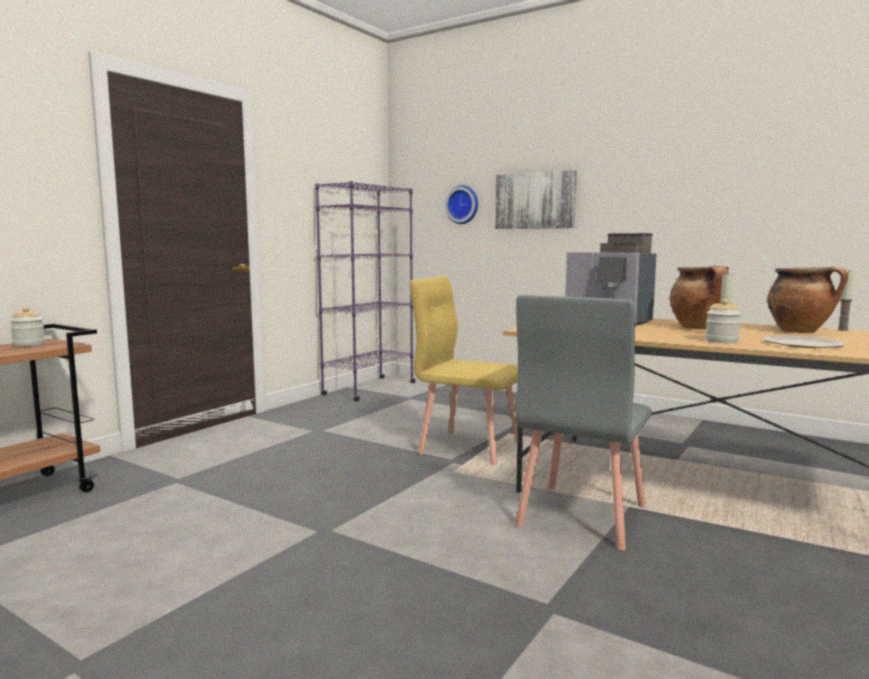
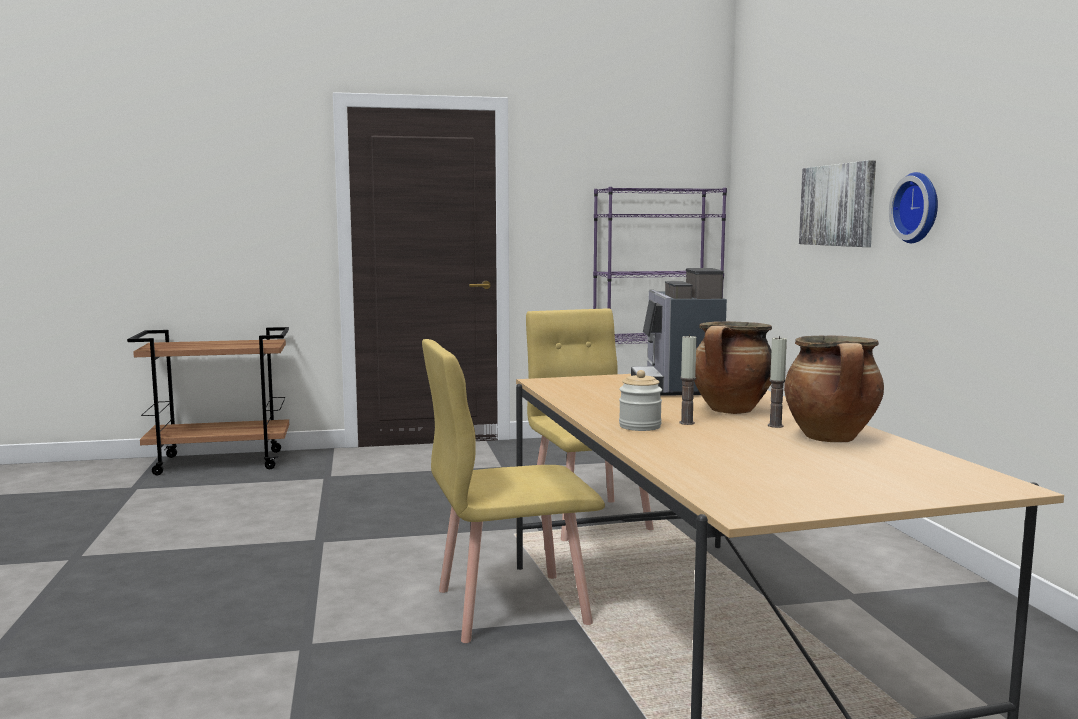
camera: 45 degrees right, 0 degrees up
jar [10,307,45,346] -> none
wall clock [445,185,478,224] -> wall clock moved to [889,172,938,243]
grey chair [515,295,652,550] -> yellow chair [422,339,605,643]
plate [763,335,844,348] -> none
candle [837,272,855,331] -> candle moved to [768,336,787,428]

